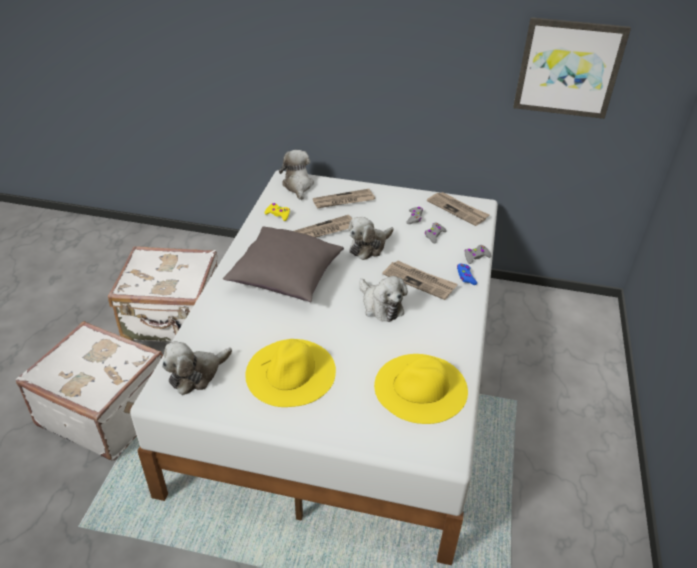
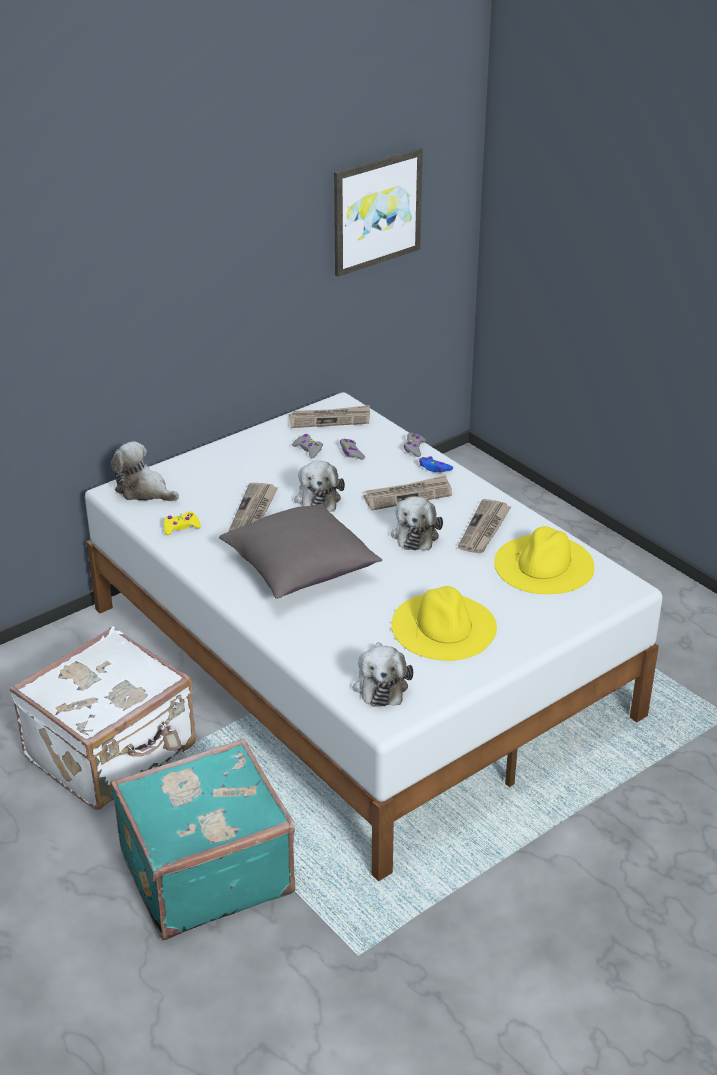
camera: 50 degrees left, 5 degrees down
white suitcase [16,321,163,460] -> turquoise suitcase [110,738,295,940]
newspaper [313,189,375,209] -> newspaper moved to [458,499,511,553]
plush toy [359,276,408,322] -> plush toy turned 90 degrees clockwise [391,496,443,550]

